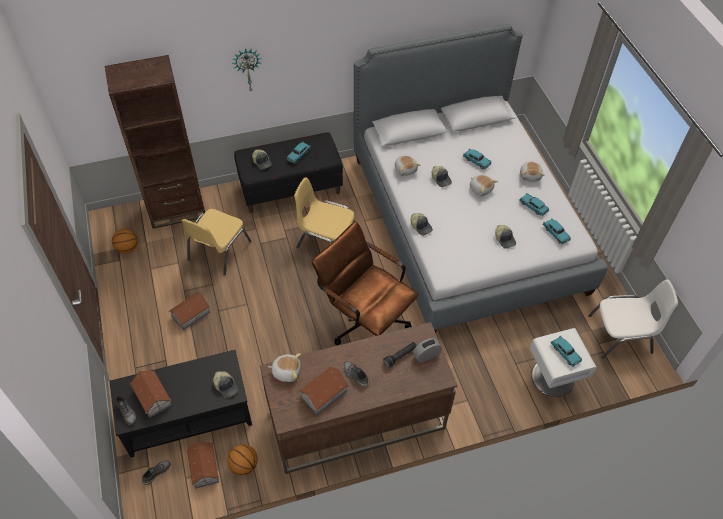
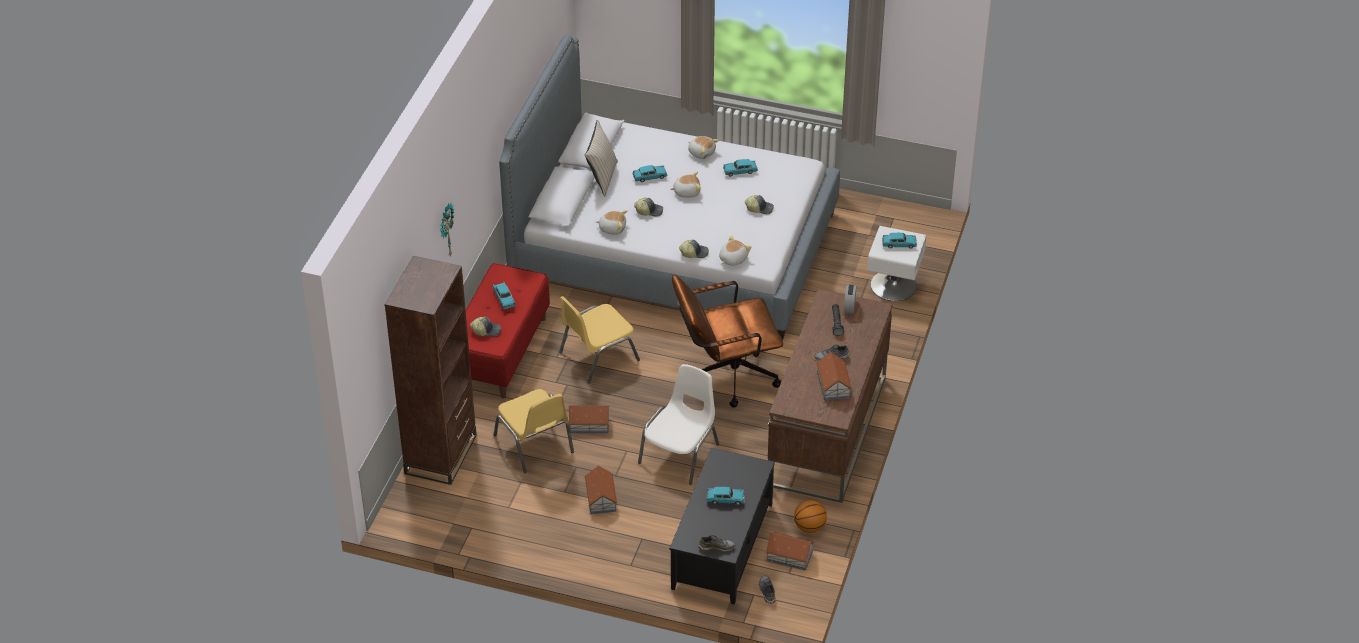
camera: 55 degrees left, 10 degrees down
basketball [112,229,138,254] -> none
toy house [130,371,172,418] -> toy house moved to [569,405,610,433]
cap [213,371,239,398] -> none
black bench [234,132,343,213] -> red bench [466,263,550,398]
plush toy [268,353,301,382] -> plush toy moved to [719,236,751,266]
turquoise toy car [543,218,571,244] -> turquoise toy car moved to [706,487,745,505]
white chair [588,280,678,359] -> white chair moved to [638,364,719,485]
none -> beige pillow [585,120,618,196]

